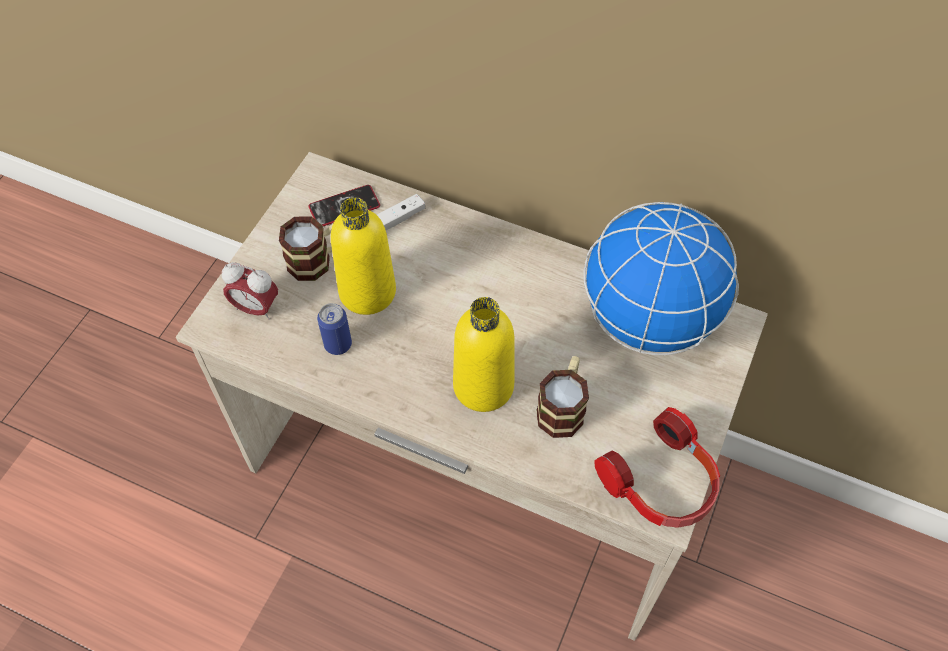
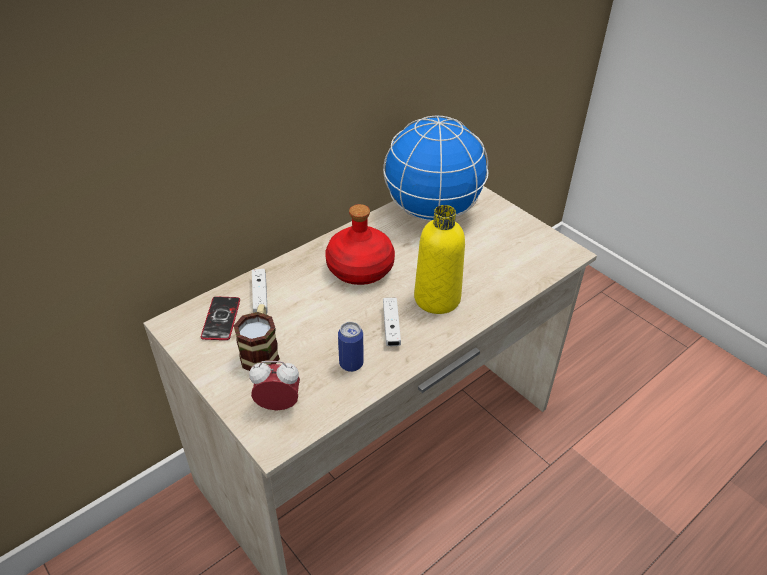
camera: 65 degrees left, 15 degrees down
alarm clock [222,262,278,320] -> alarm clock turned 135 degrees counterclockwise [249,361,300,410]
yellow bottle [331,197,396,315] -> none
mug [536,356,589,438] -> none
headphones [594,407,720,528] -> none
none -> red bottle [325,204,395,285]
none -> white game controller [383,298,401,346]

